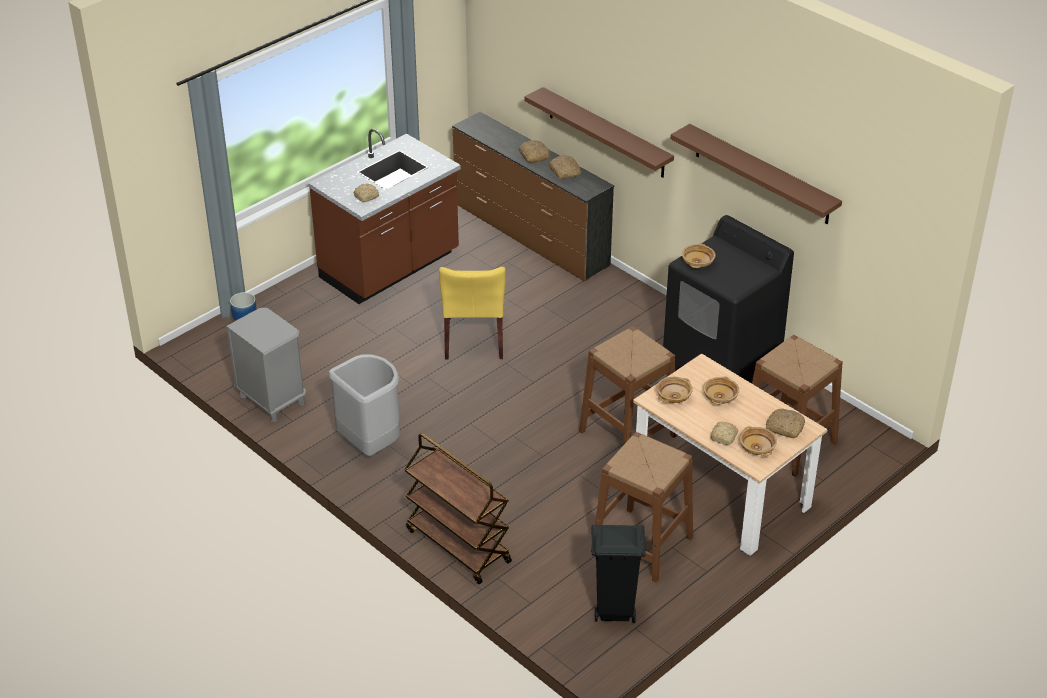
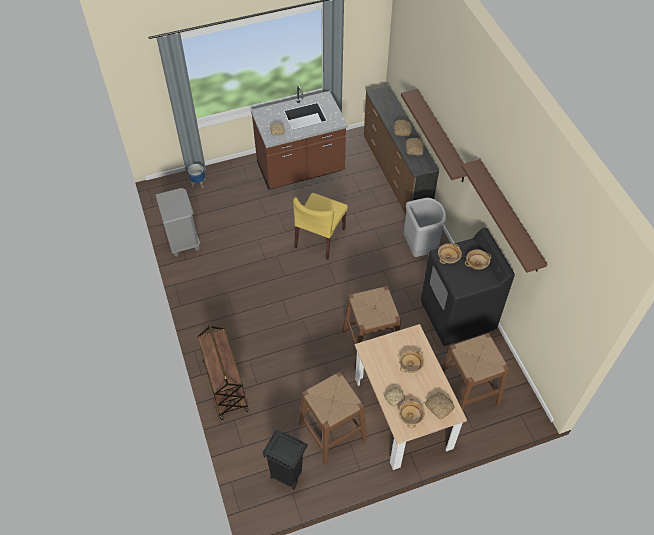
camera: 25 degrees right, 15 degrees up
grey trash can [329,354,400,456] -> grey trash can moved to [403,198,446,257]
beige bowl [657,377,693,403] -> beige bowl moved to [465,249,491,270]

